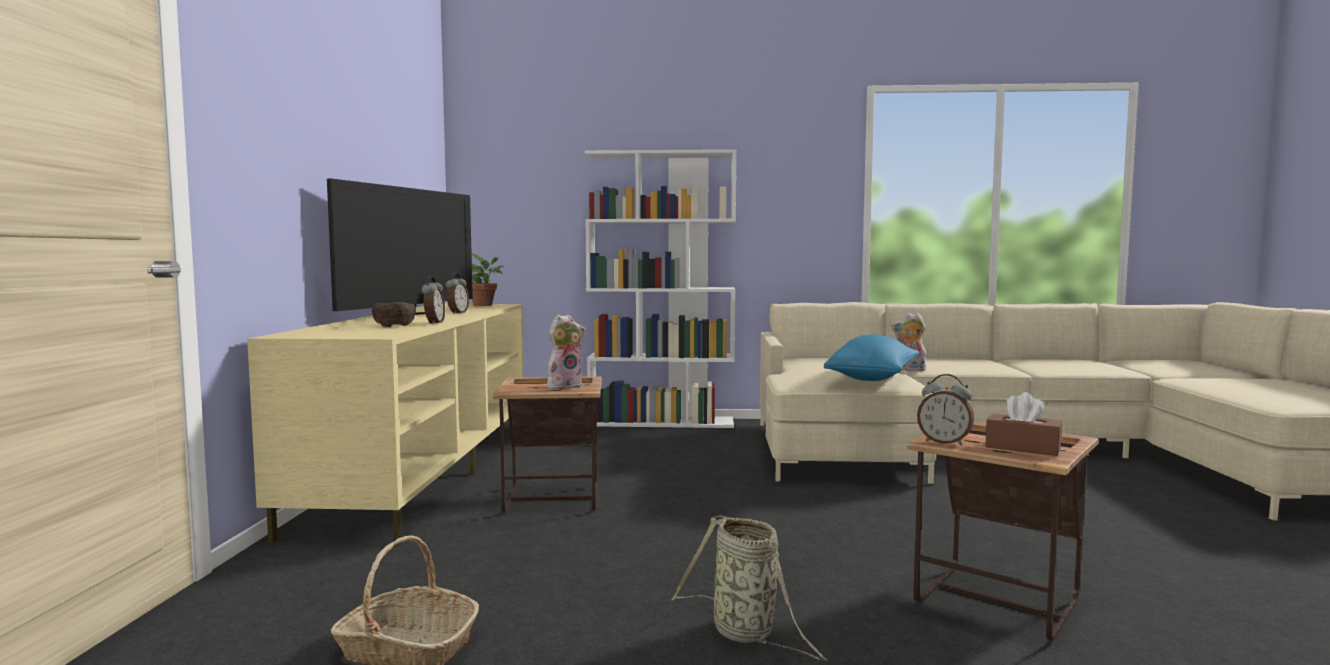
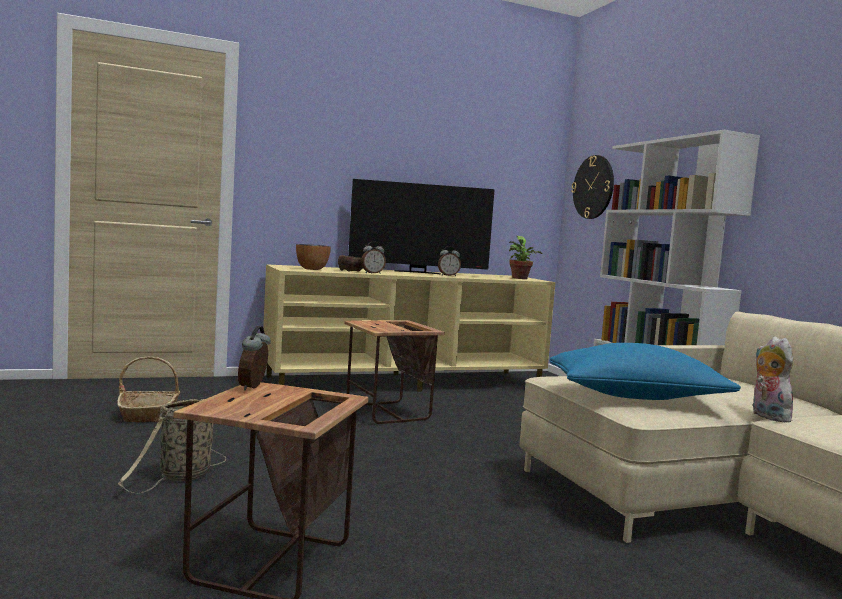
camera: 65 degrees right, 0 degrees up
plush toy [547,314,586,389] -> none
brown tissue box [985,392,1062,456] -> none
none -> bowl [296,244,331,270]
none -> wall clock [571,155,614,219]

